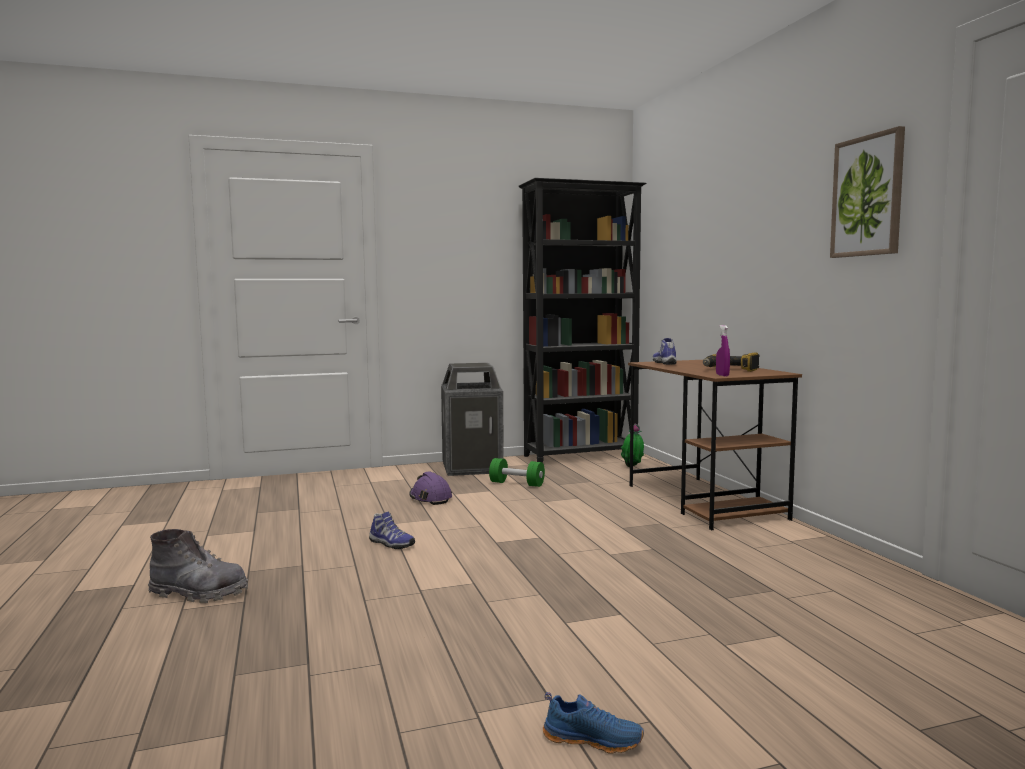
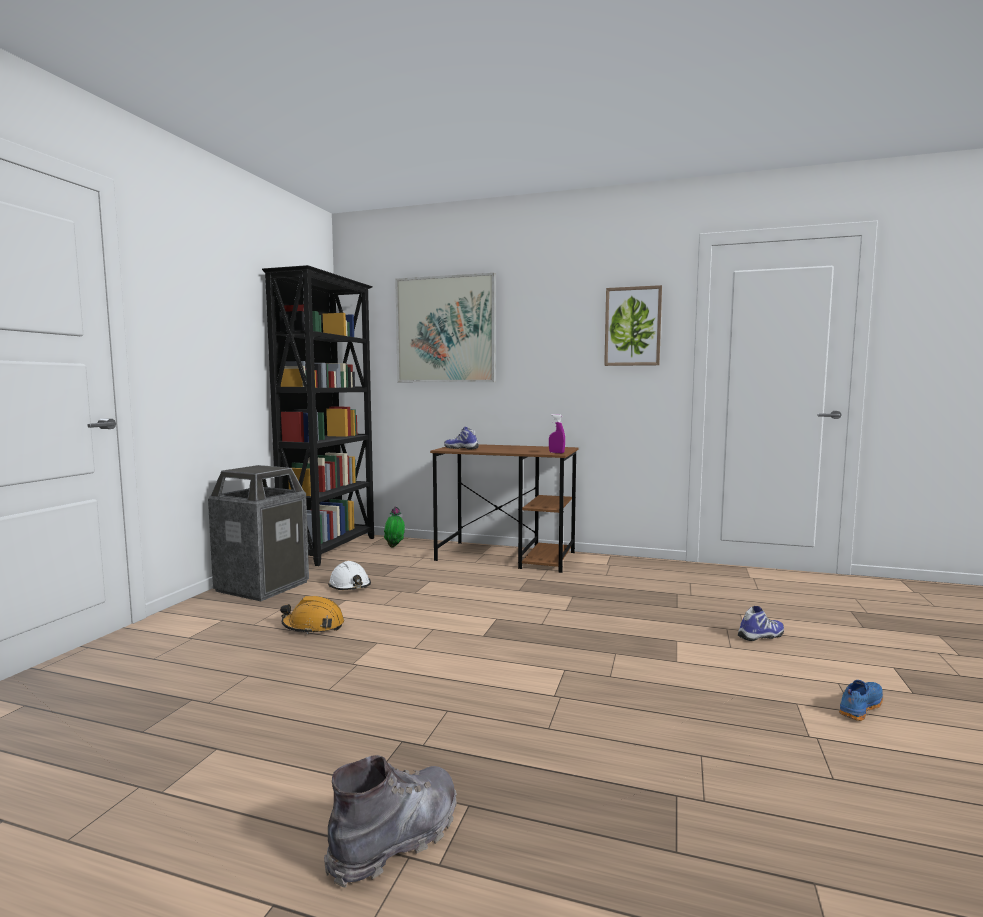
camera: 55 degrees left, 0 degrees up
shoe [369,512,415,549] -> shoe moved to [738,606,784,641]
purple hard hat [409,472,452,505] -> orange hard hat [280,596,344,635]
green dumbbell [489,458,545,487] -> white hard hat [328,561,371,590]
power drill [703,352,760,372] -> none
none -> picture [395,273,496,382]

